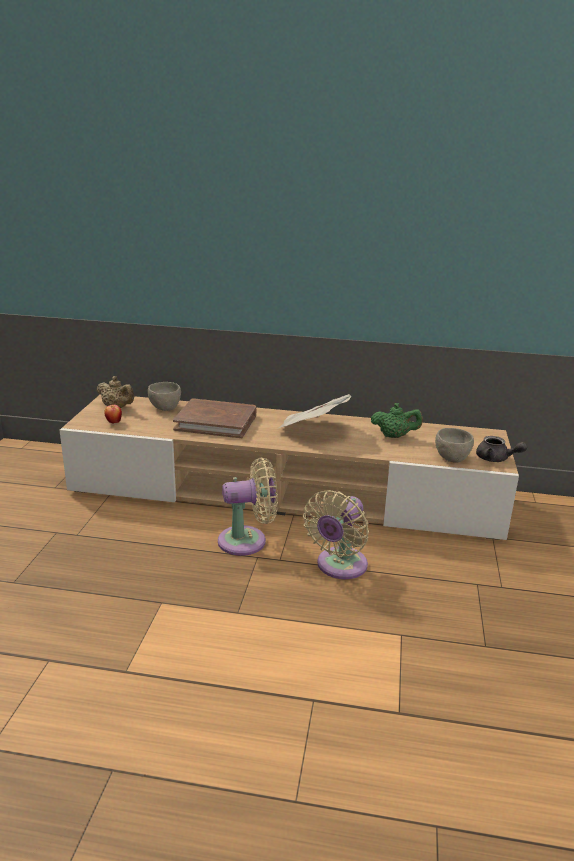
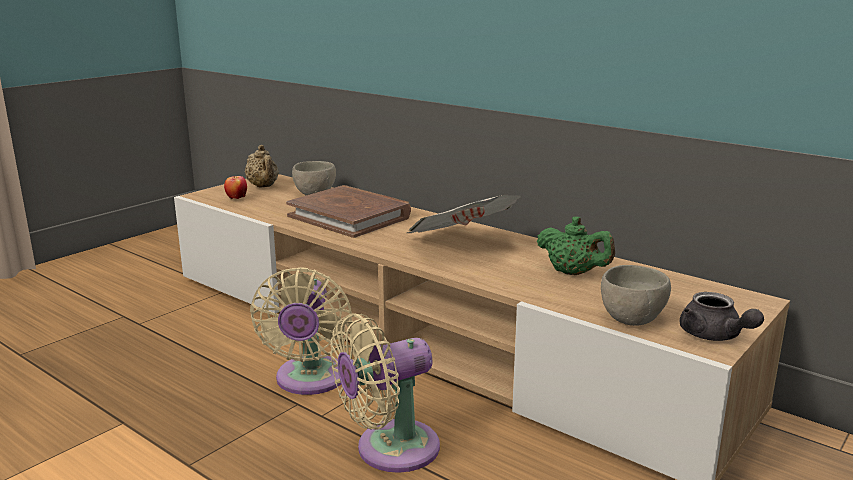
camera: 30 degrees right, 5 degrees down
beige fan [218,457,278,556] -> beige fan turned 75 degrees clockwise [250,267,352,395]

